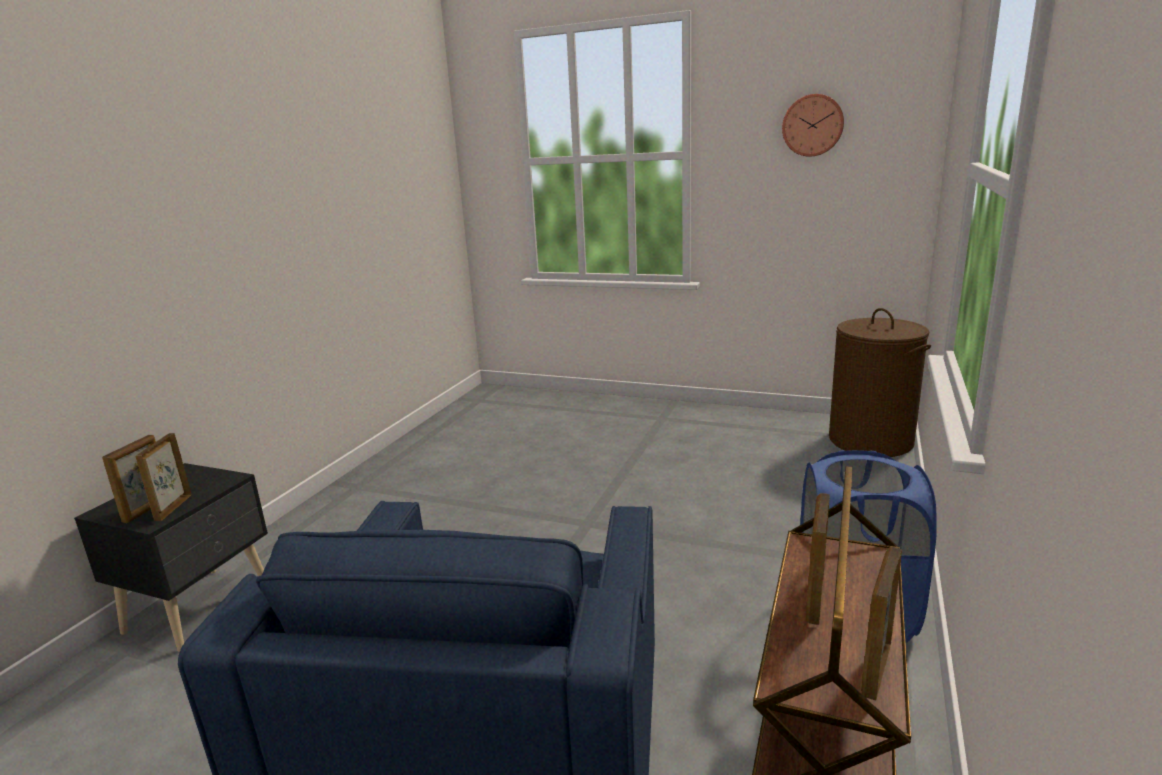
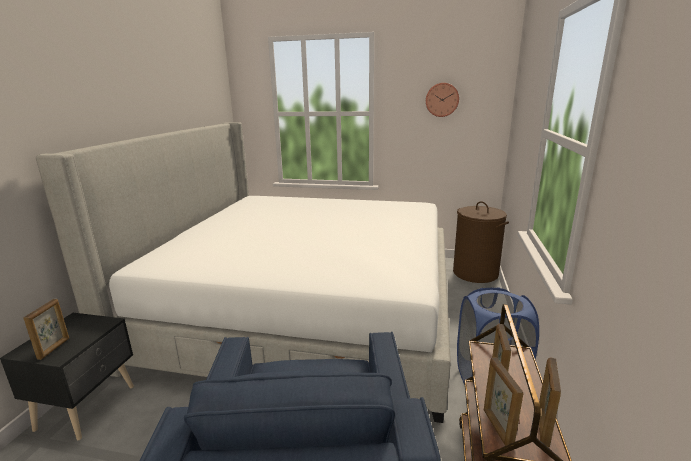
camera: 10 degrees left, 0 degrees up
picture frame [135,433,192,521] -> picture frame moved to [484,358,523,446]
none -> bed [36,122,451,423]

